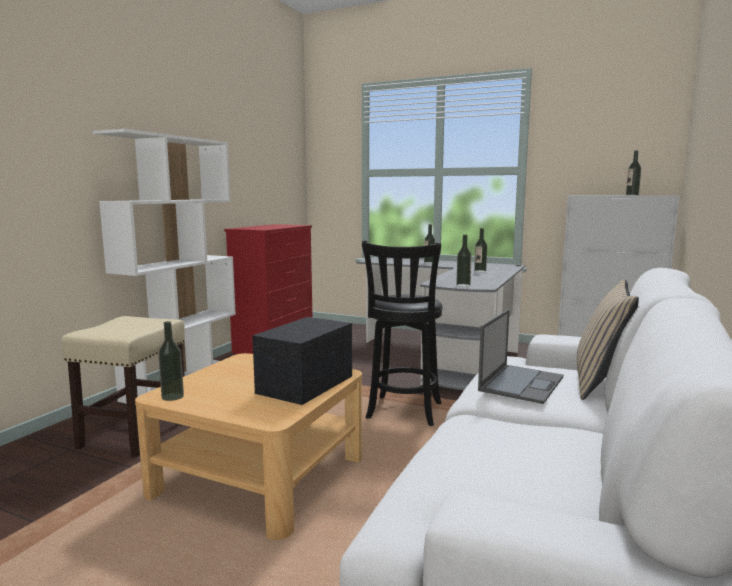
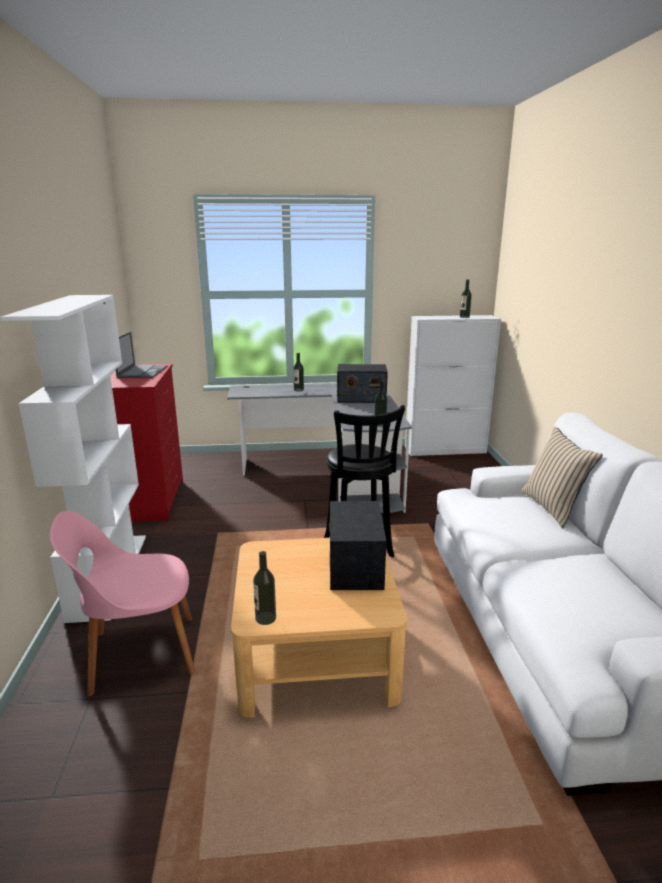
camera: 30 degrees left, 10 degrees up
beige stool [61,316,185,457] -> pink chair [50,511,195,696]
bottle [474,228,487,272] -> radio [337,364,388,403]
laptop [478,309,564,404] -> laptop moved to [116,332,167,378]

